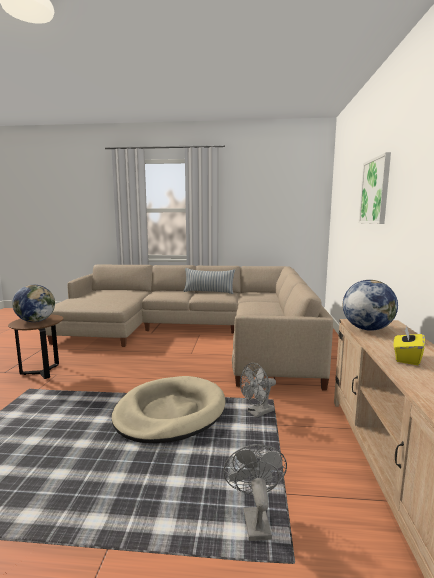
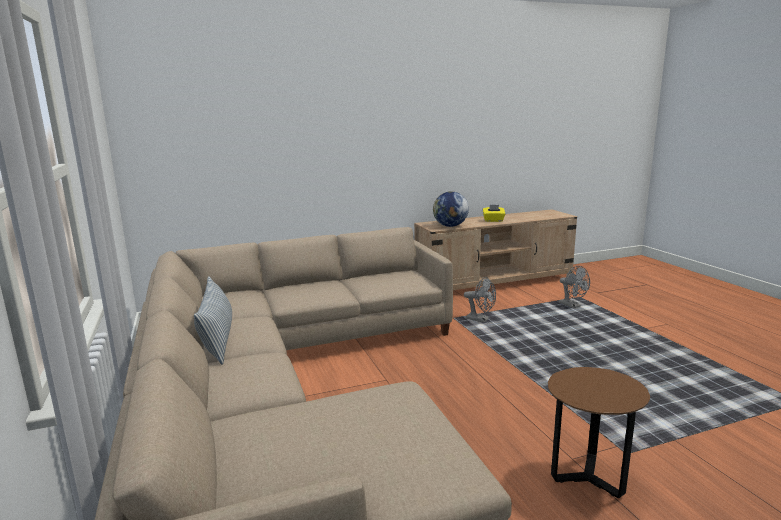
camera: 115 degrees left, 5 degrees up
globe [12,285,55,322] -> none
beige dog bed [112,376,226,443] -> none
grey fan [223,444,287,541] -> grey fan turned 90 degrees counterclockwise [559,266,590,308]
picture [359,152,391,224] -> none

